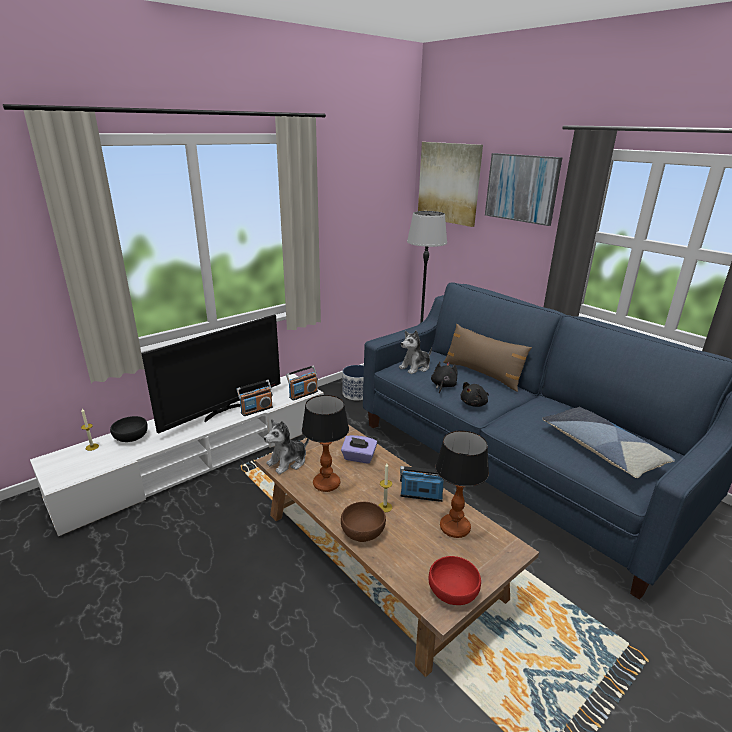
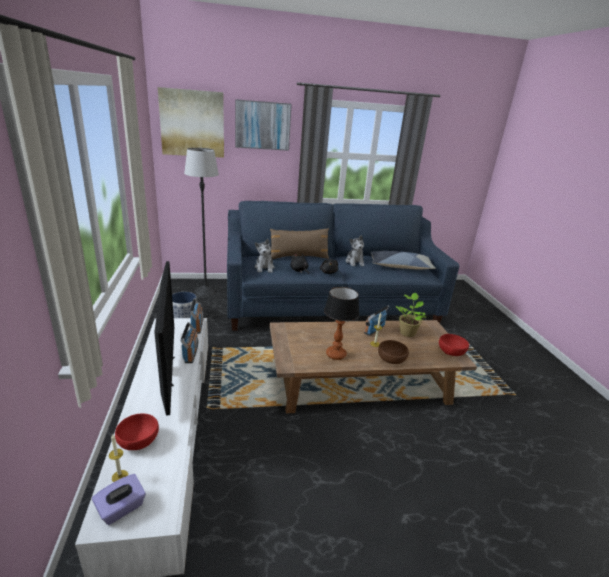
camera: 60 degrees left, 0 degrees up
black bowl [110,416,148,442] -> red bowl [115,414,159,450]
plush toy [264,419,309,474] -> plush toy moved to [346,235,364,266]
purple tissue box [341,435,377,464] -> purple tissue box moved to [92,474,146,525]
table lamp [435,430,489,538] -> potted plant [396,293,426,337]

